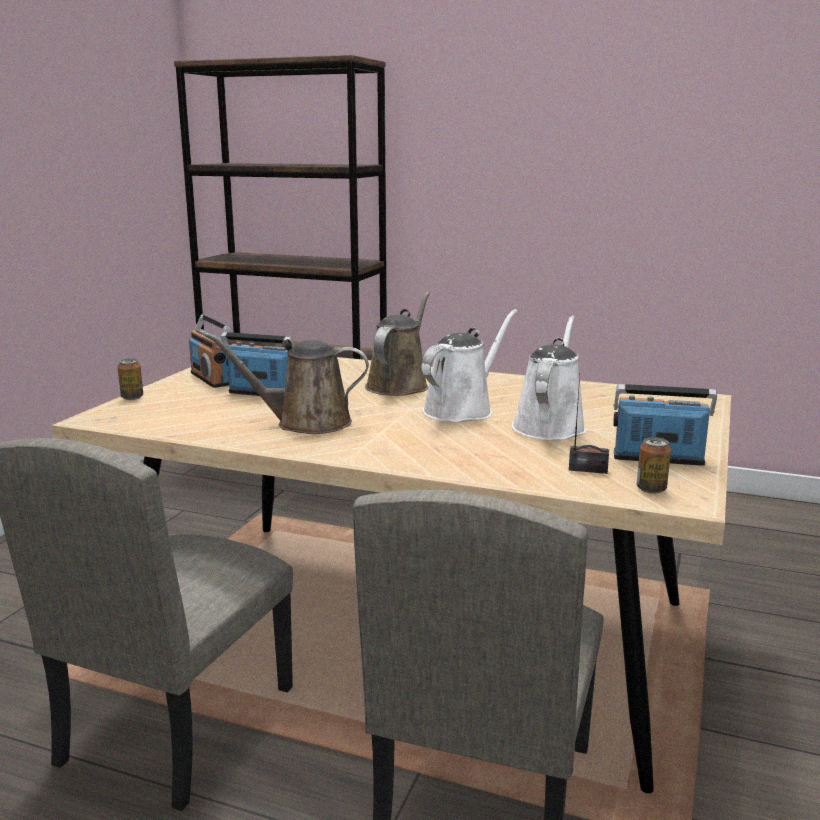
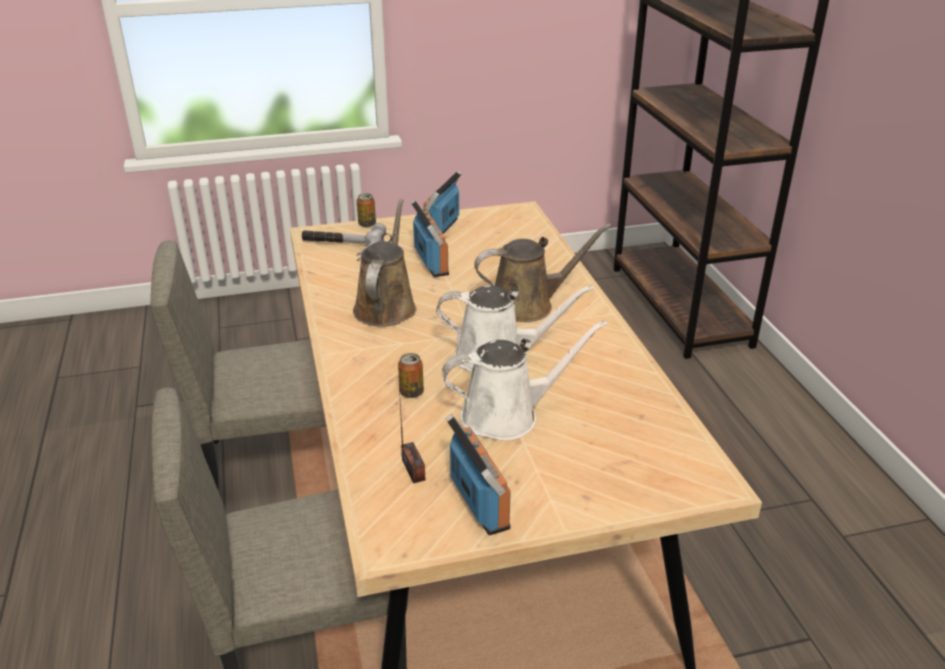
camera: 55 degrees right, 15 degrees up
brown watering can [204,332,369,434] -> brown watering can turned 45 degrees clockwise [353,199,416,327]
can [637,437,671,494] -> can moved to [398,353,424,398]
none -> hammer [302,223,386,261]

